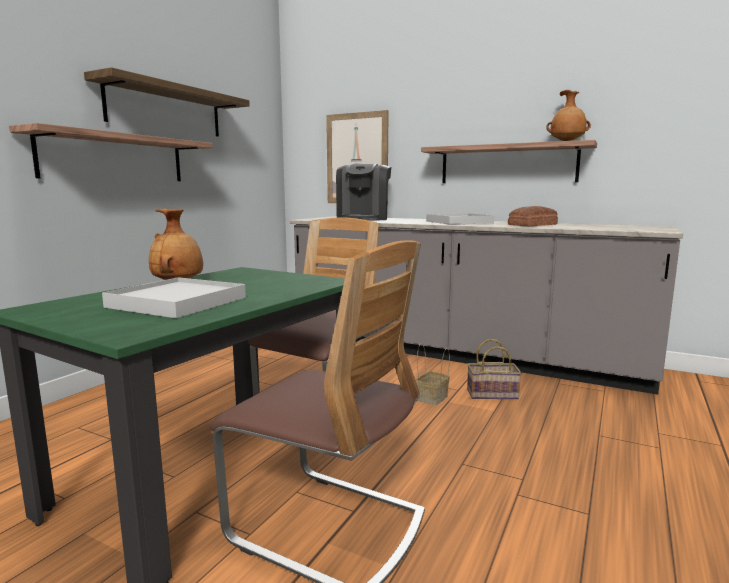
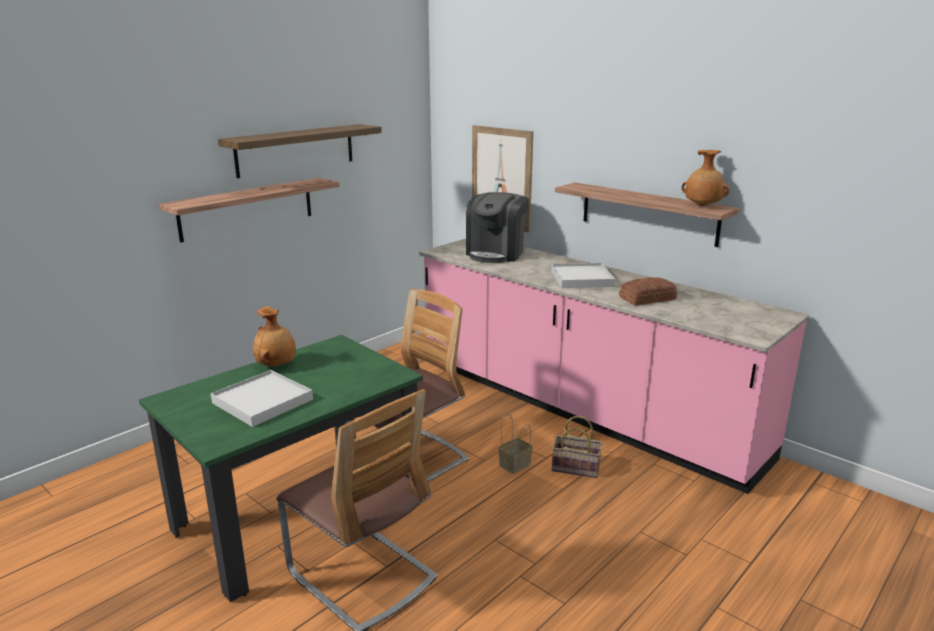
camera: 15 degrees right, 10 degrees up
grey counter [290,216,683,395] -> pink counter [419,239,809,494]

